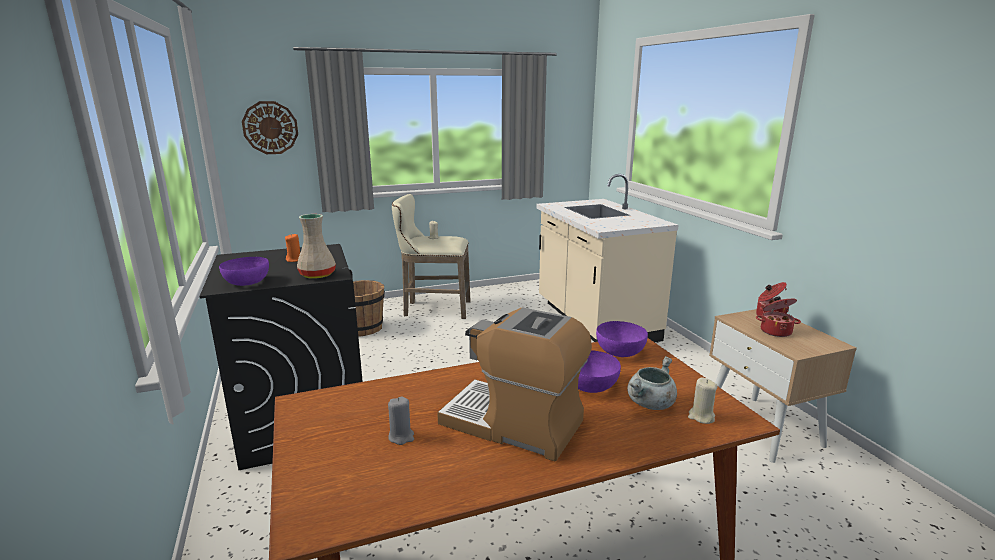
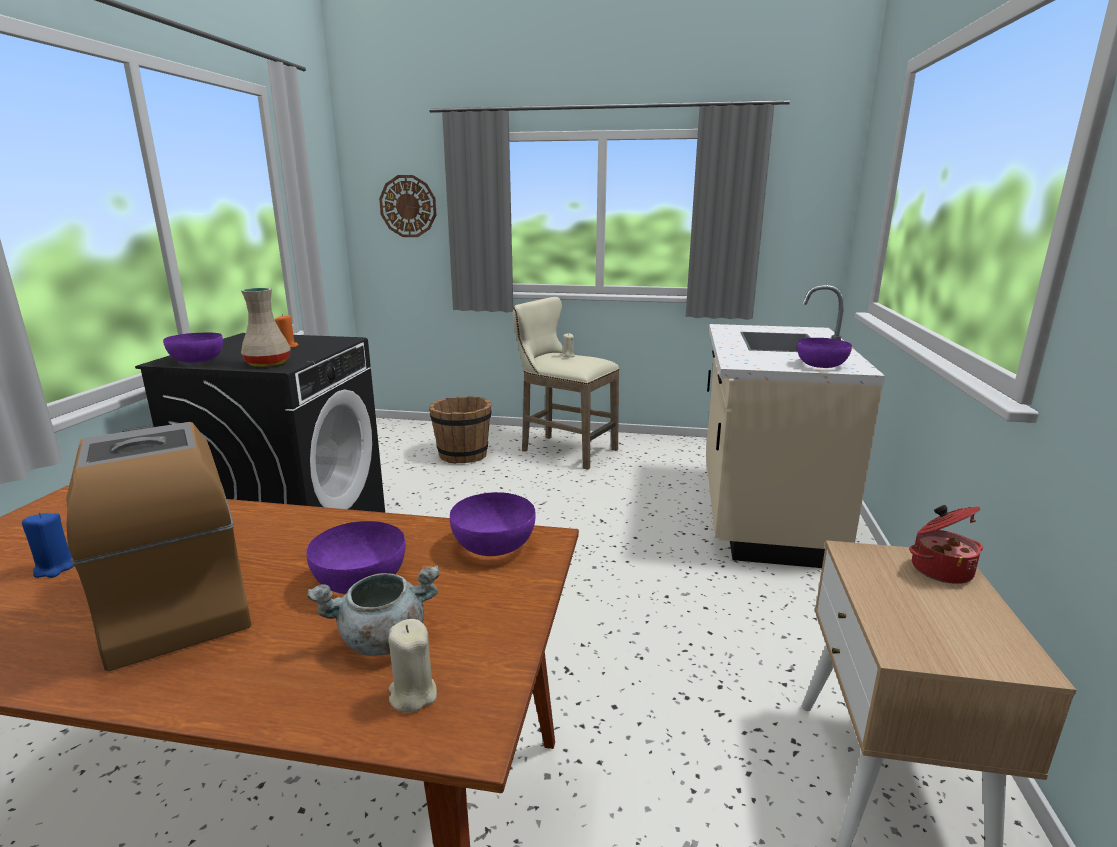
camera: 30 degrees right, 0 degrees up
grey candle [388,396,414,445] -> blue candle [22,512,75,578]
cooking pot [756,296,801,337] -> none
none -> purple bowl [797,338,852,368]

